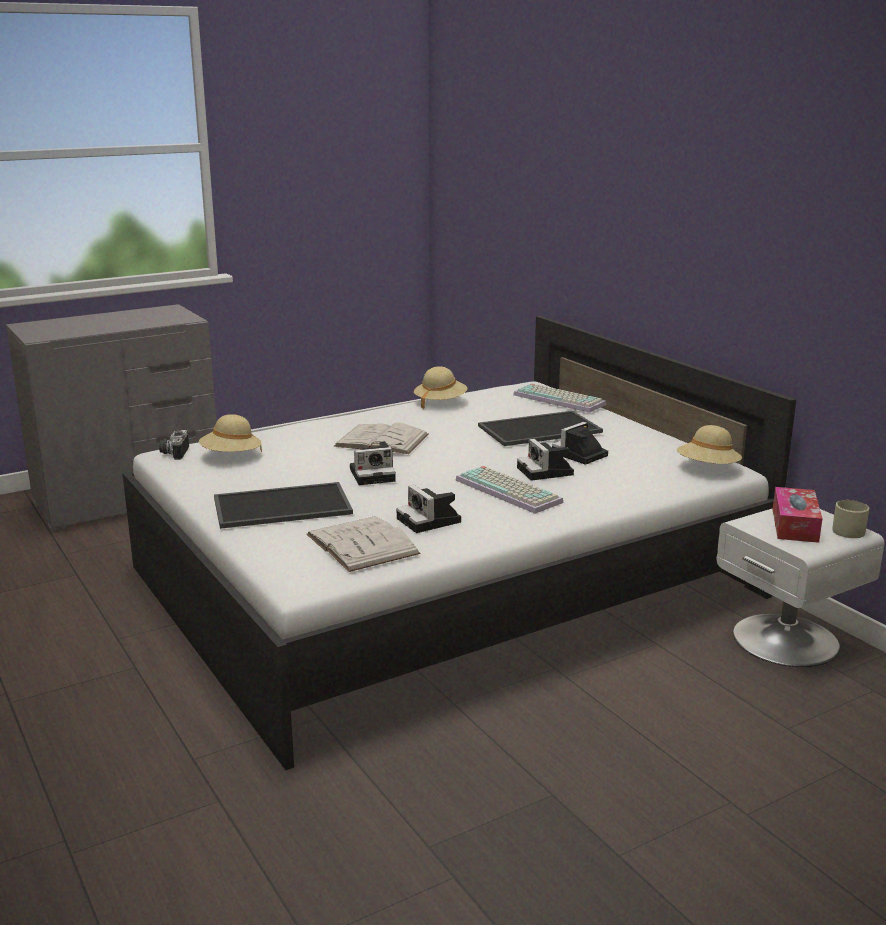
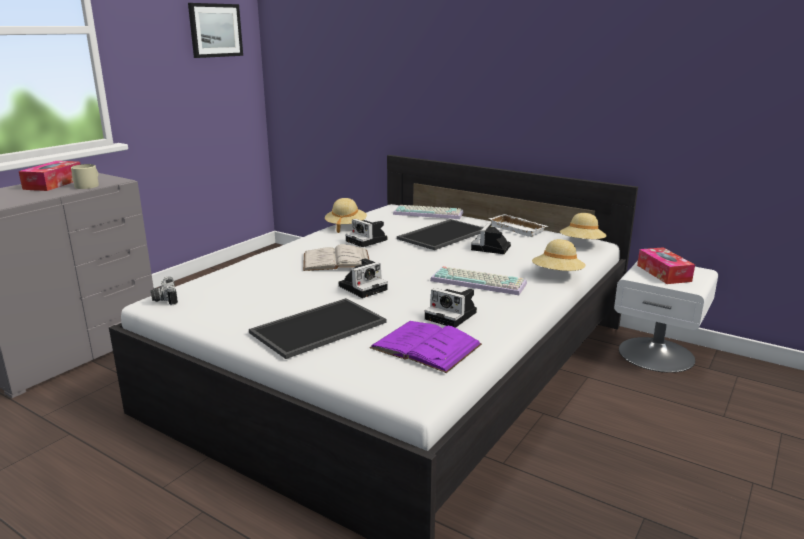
camera: 25 degrees left, 0 degrees up
beige hat [199,414,262,452] -> beige hat moved to [532,239,586,271]
white book [307,517,420,572] -> purple book [370,321,482,373]
camera [517,439,574,481] -> camera moved to [345,219,387,247]
beige mug [832,500,869,538] -> beige mug moved to [71,164,99,189]
none -> tissue box [19,161,81,191]
none -> picture [188,3,243,58]
none -> white tray [489,214,548,237]

